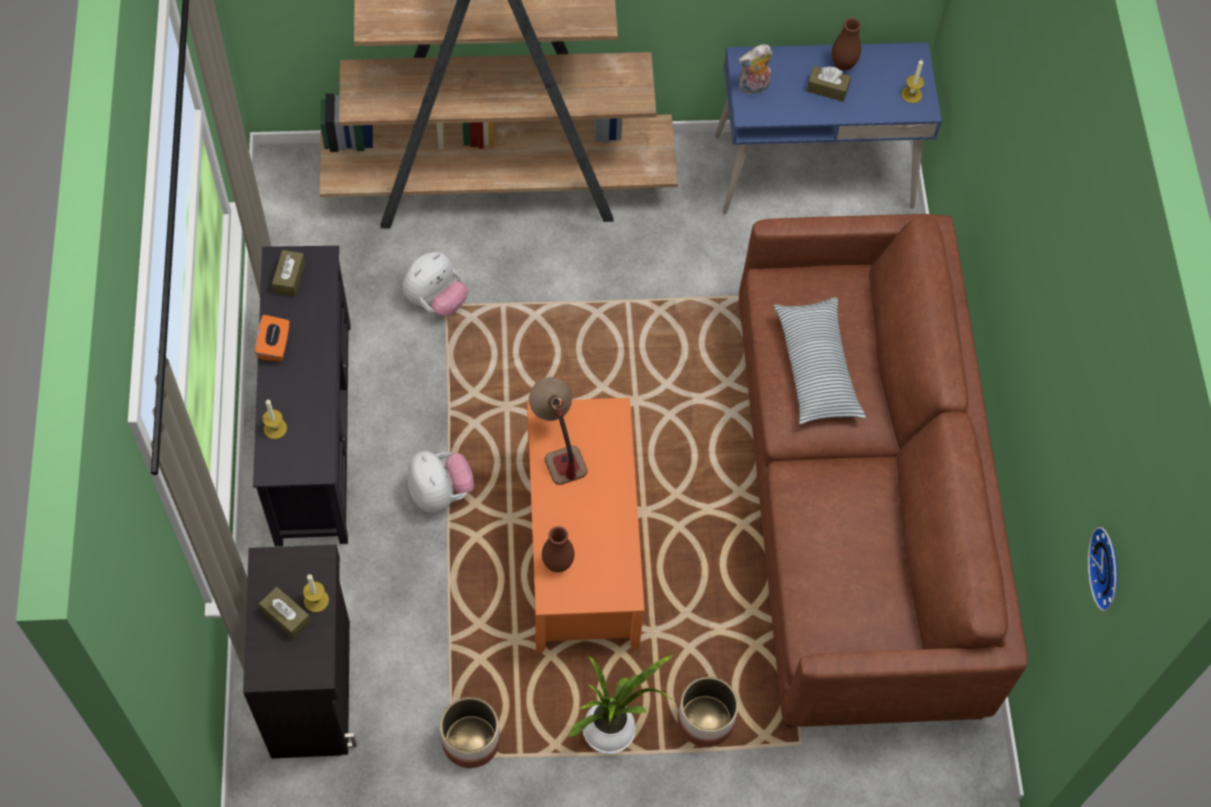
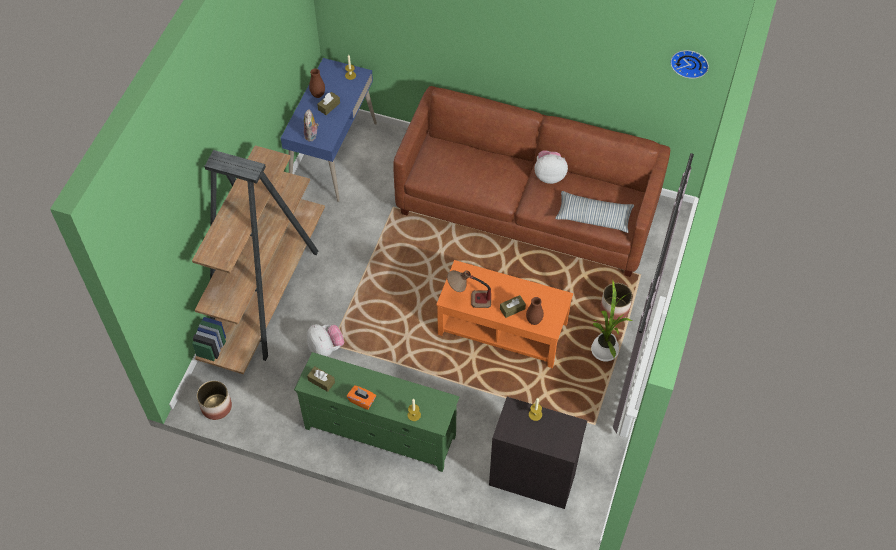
camera: 65 degrees left, 5 degrees down
black tv stand [253,245,350,546] -> green tv stand [294,352,459,472]
brown tissue box [259,587,311,639] -> brown tissue box moved to [500,295,526,318]
plush toy [408,451,475,513] -> plush toy moved to [534,150,568,184]
planter [440,697,500,768] -> planter moved to [197,381,232,420]
pillow [774,298,866,425] -> pillow moved to [555,191,634,233]

